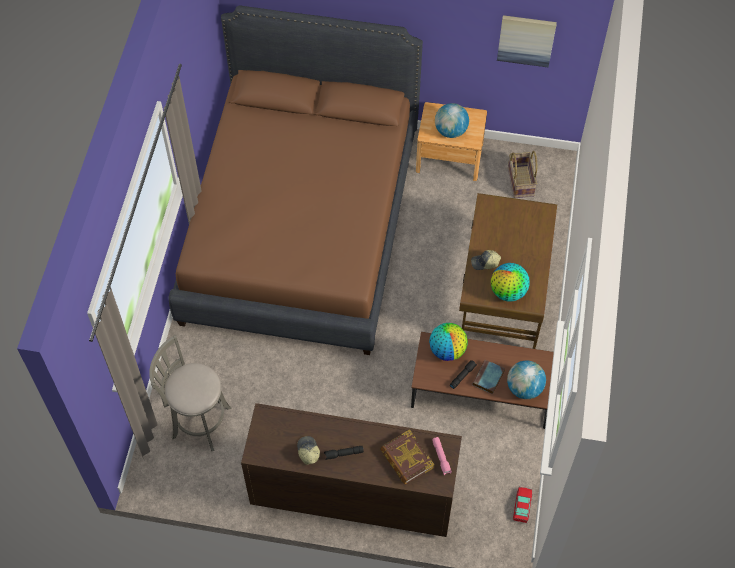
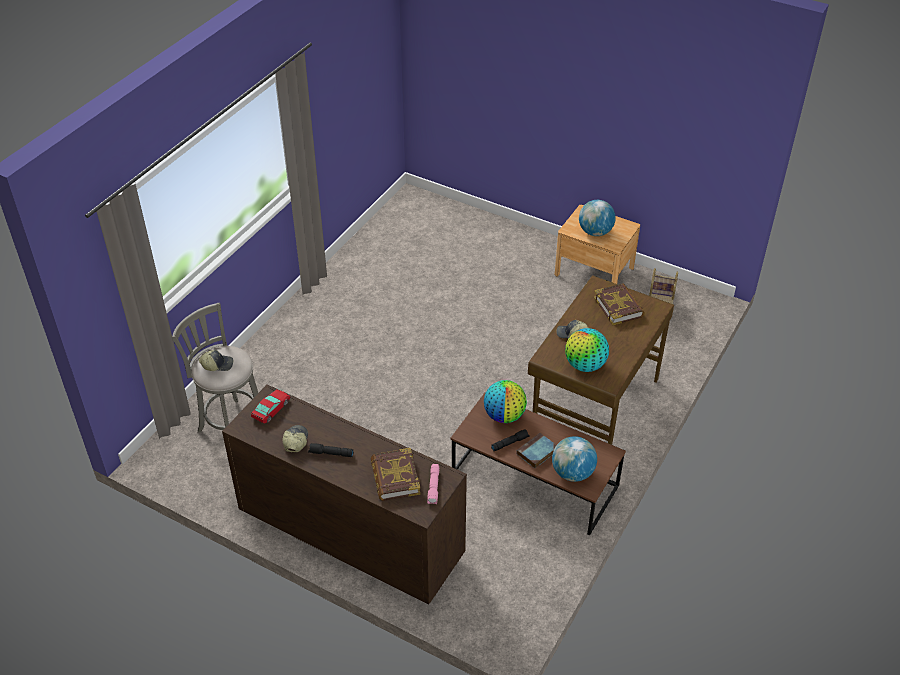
camera: 20 degrees right, 15 degrees down
brown bed [168,5,423,355] -> none
picture [497,15,557,68] -> none
toy car [513,487,533,523] -> toy car moved to [251,389,291,424]
none -> cap [199,350,233,371]
none -> book [594,283,645,325]

